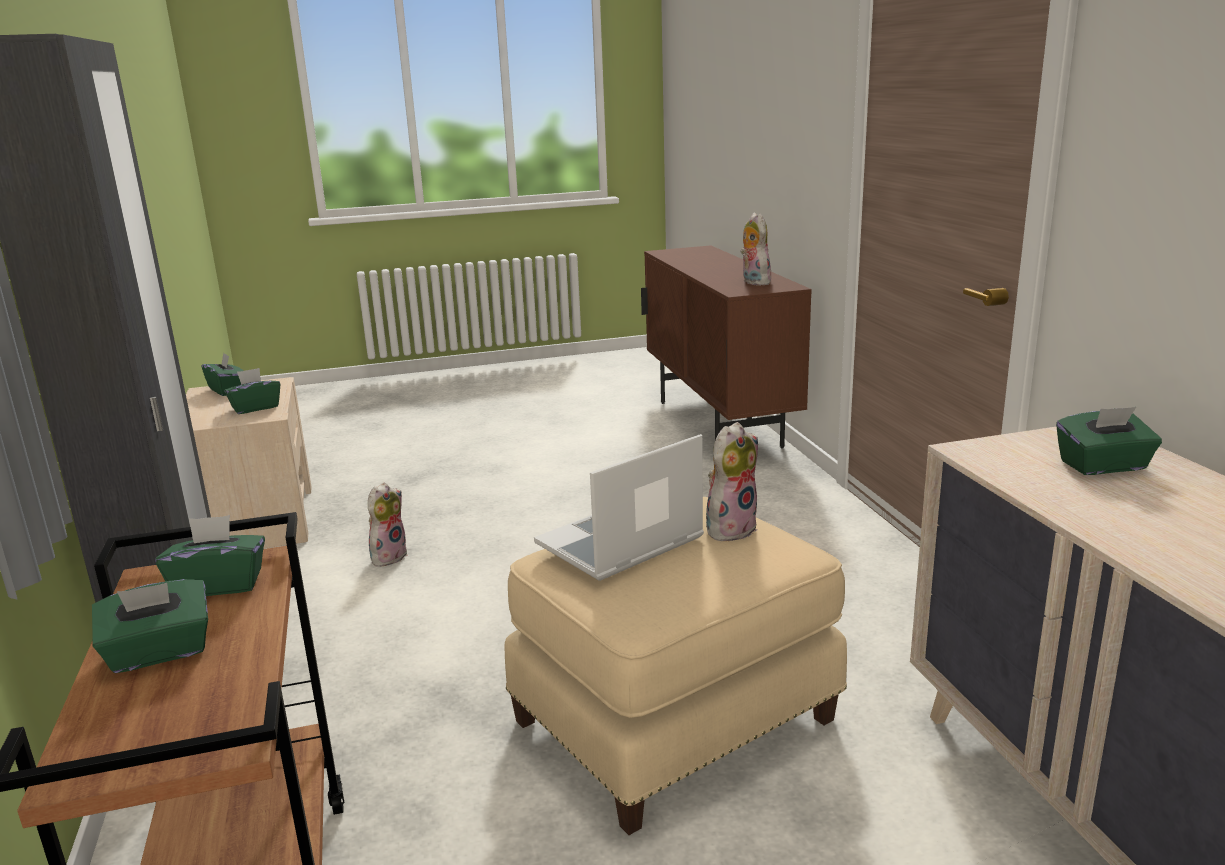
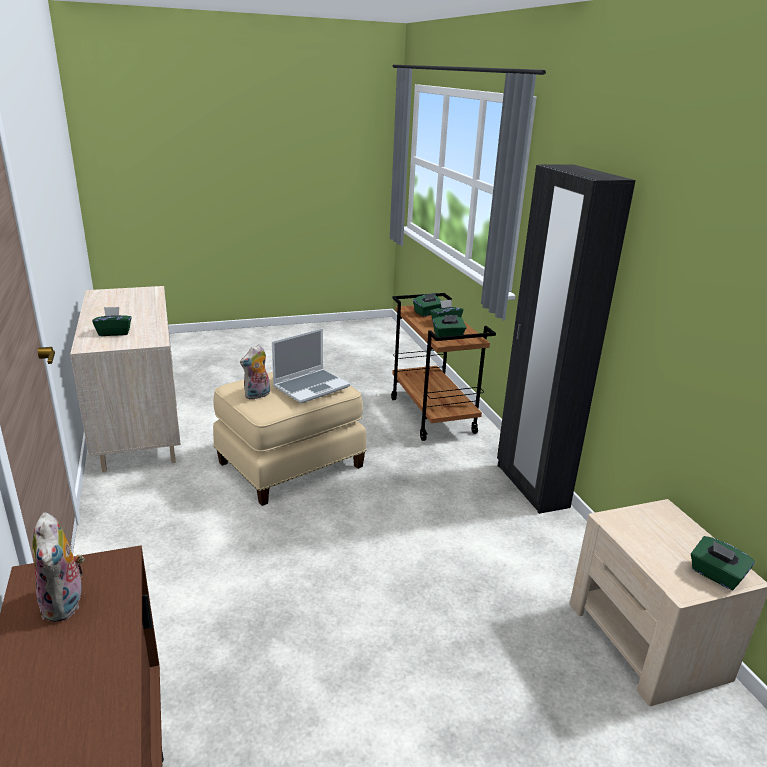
camera: 175 degrees right, 5 degrees up
green tissue box [224,368,280,414] -> green tissue box moved to [413,293,442,316]
plush toy [368,482,407,567] -> none

